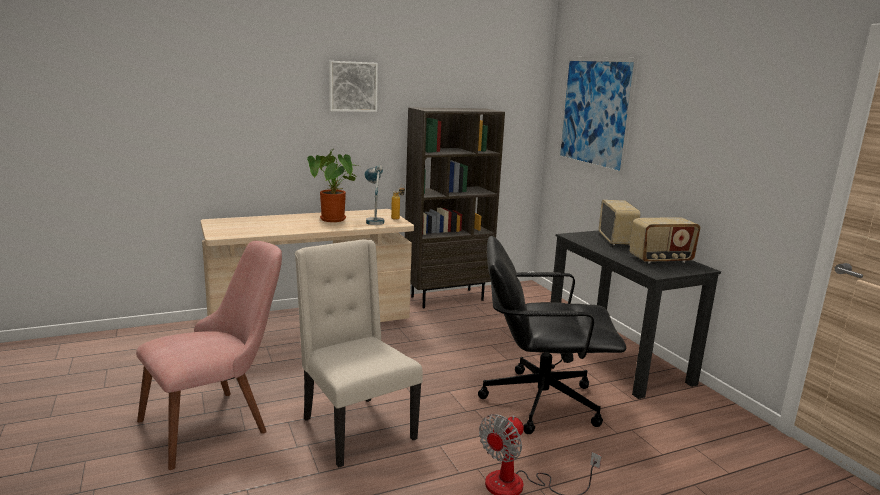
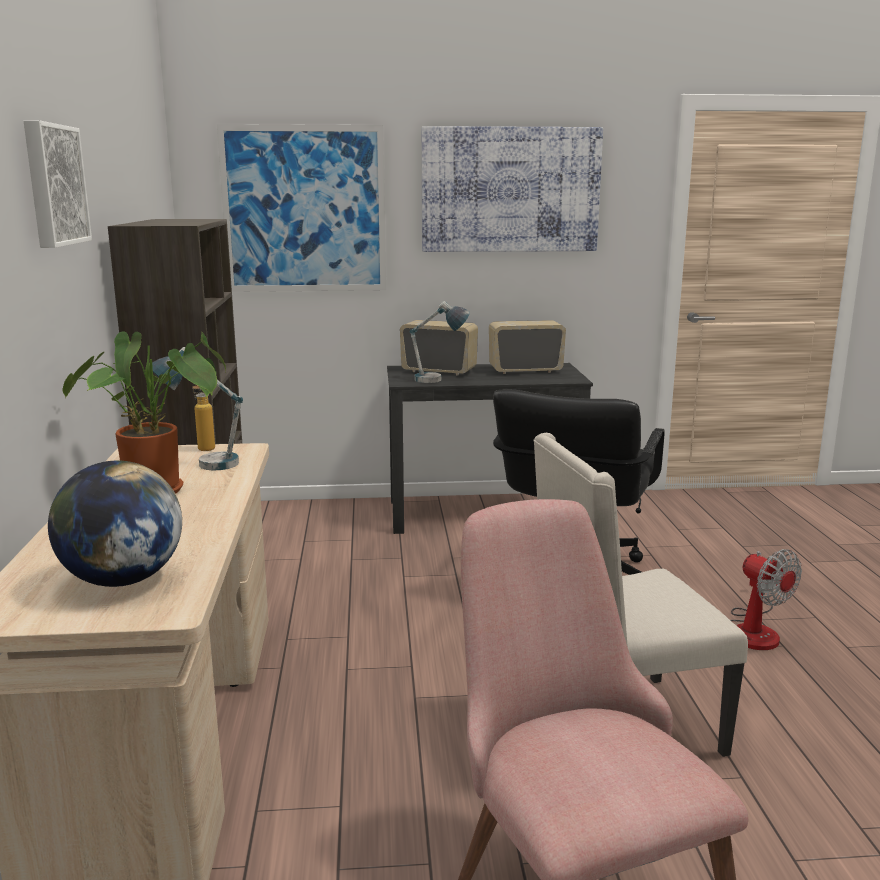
camera: 70 degrees left, 0 degrees up
radio [629,218,700,264] -> radio turned 105 degrees counterclockwise [489,320,566,374]
none -> globe [48,460,182,587]
none -> table lamp [409,301,470,383]
none -> picture [421,126,603,252]

